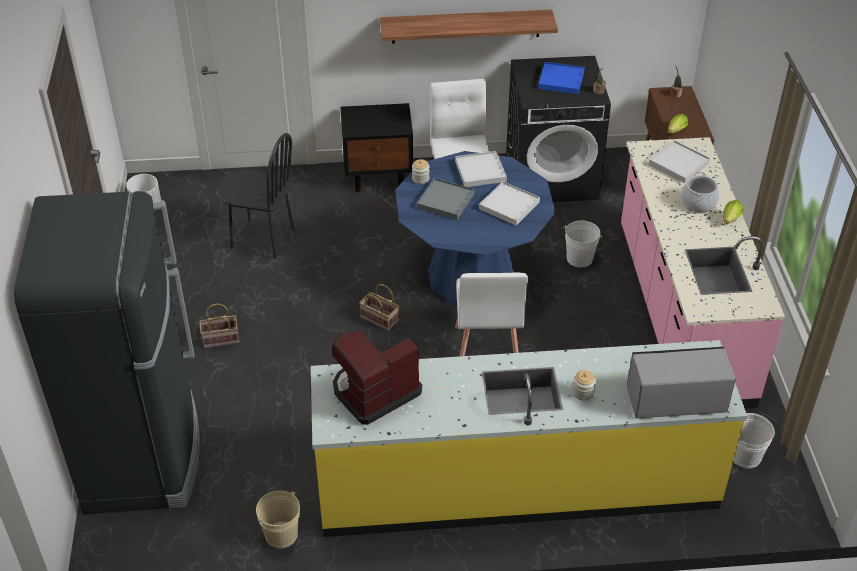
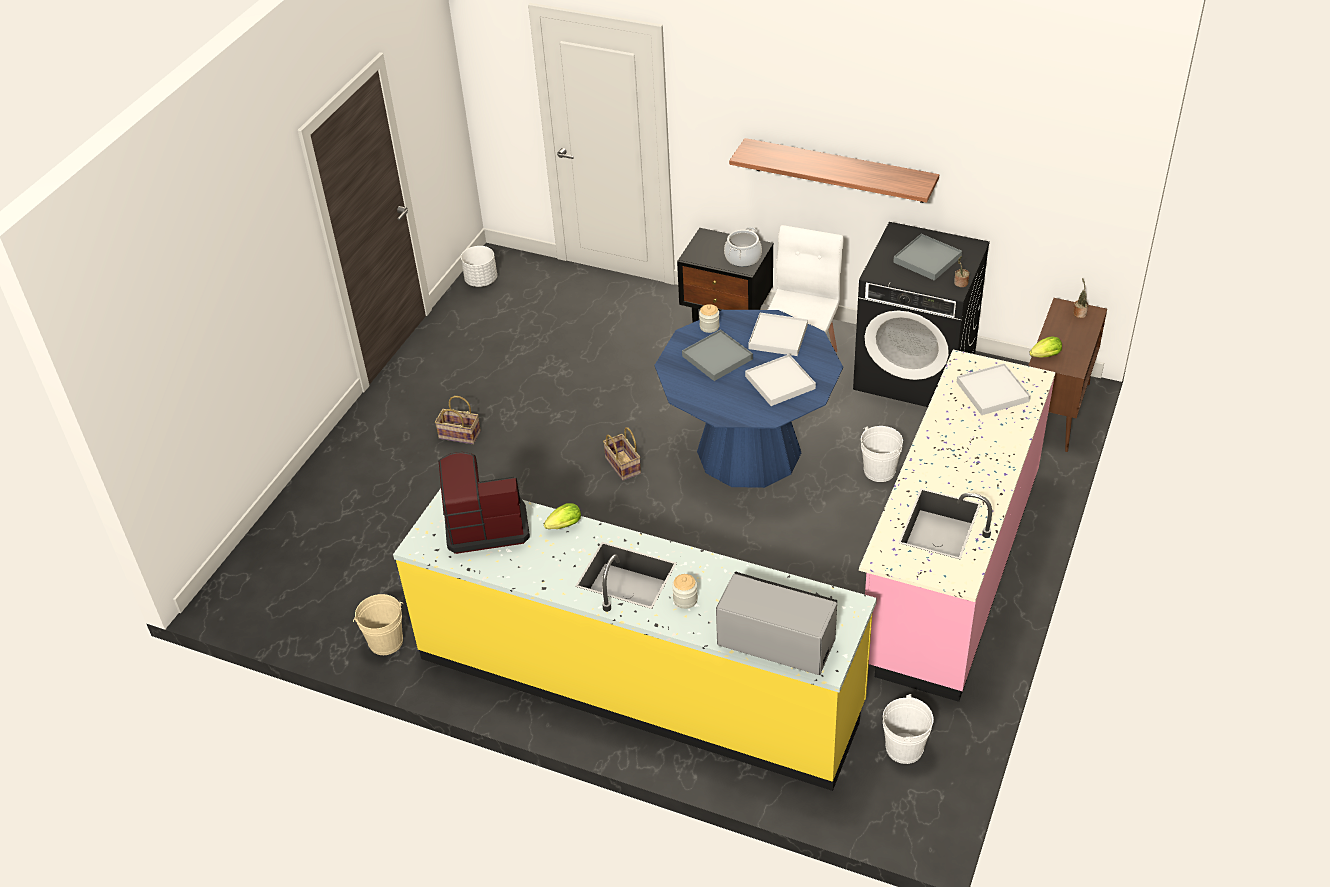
camera: 30 degrees right, 0 degrees up
black fridge [14,191,200,514] -> none
black chair [219,133,295,259] -> none
white chair [455,272,528,356] -> none
blue tray [538,62,585,94] -> grey tray [893,234,962,281]
cooking pot [681,172,720,213] -> cooking pot moved to [724,227,762,267]
lettuce [723,200,744,224] -> lettuce moved to [544,503,581,529]

